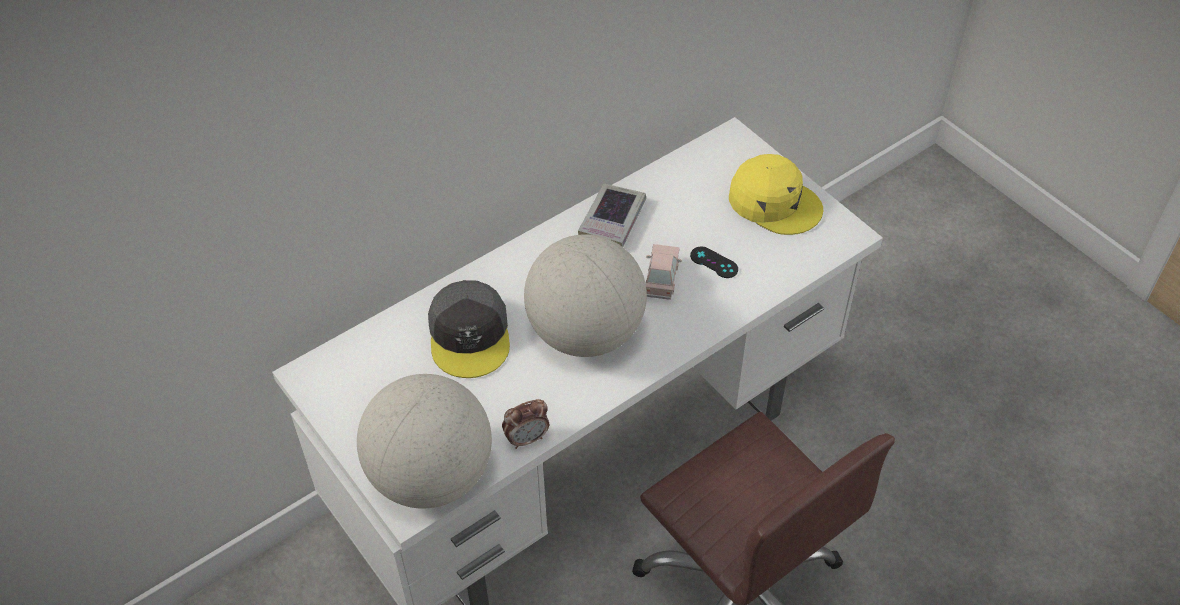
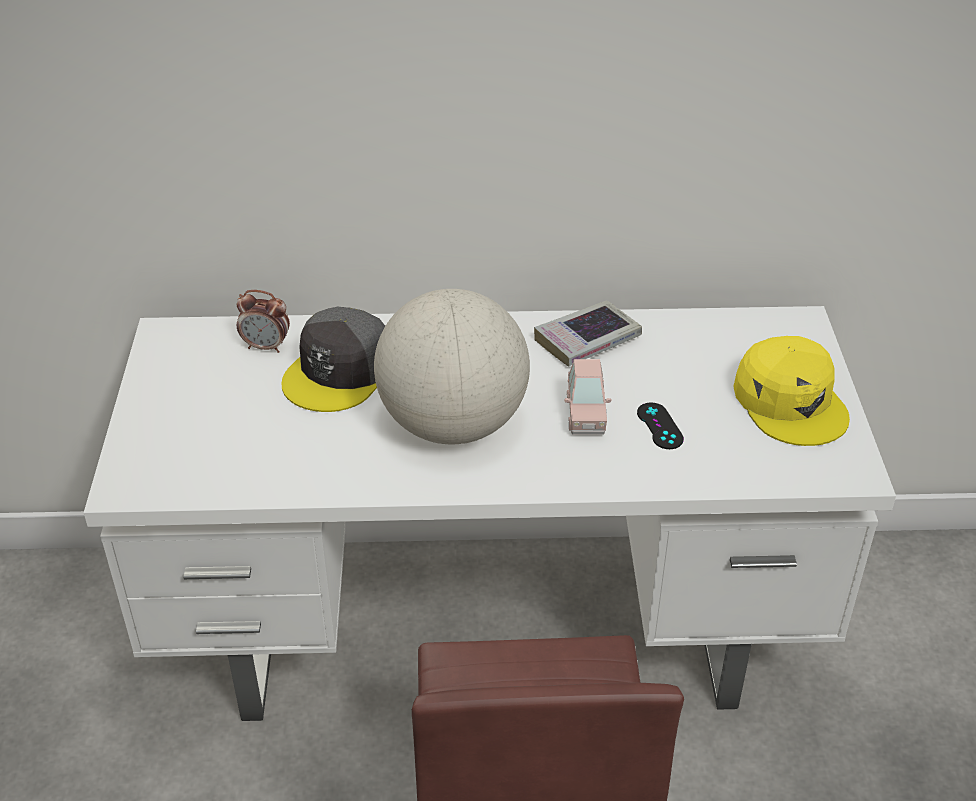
camera: 35 degrees right, 10 degrees down
globe [357,374,492,509] -> none
alarm clock [502,399,549,449] -> alarm clock moved to [237,290,290,353]
pink toy car [646,244,682,300] -> pink toy car turned 135 degrees clockwise [564,359,611,435]

